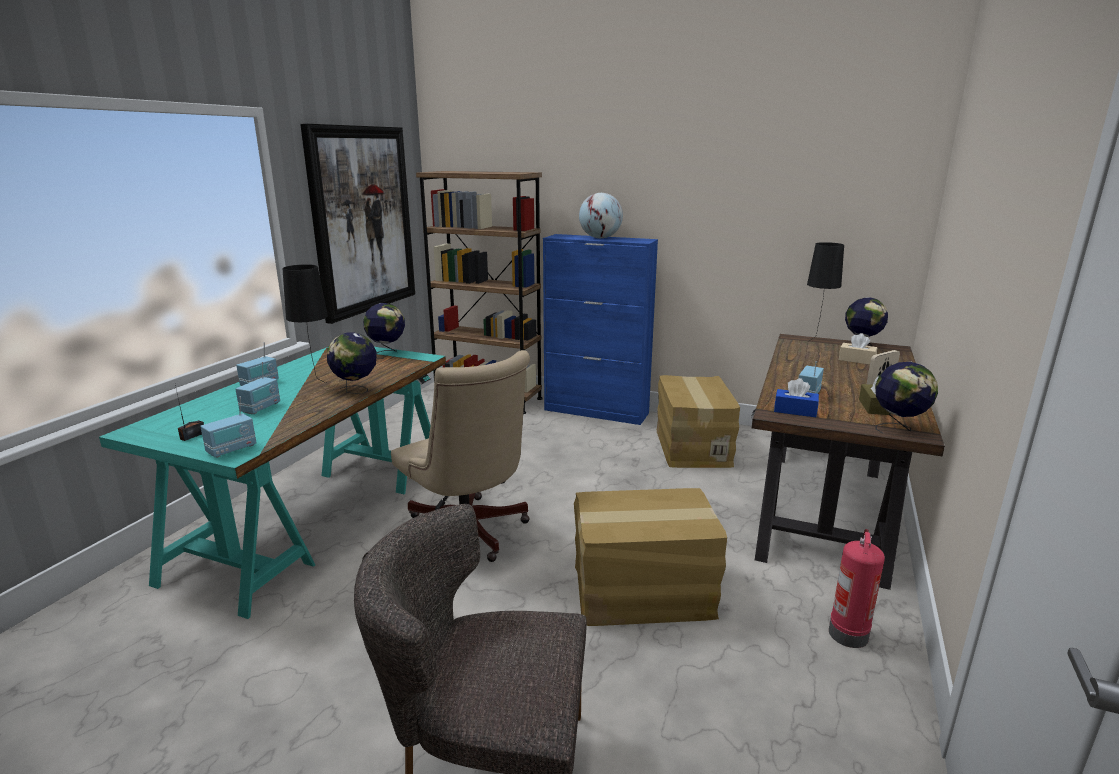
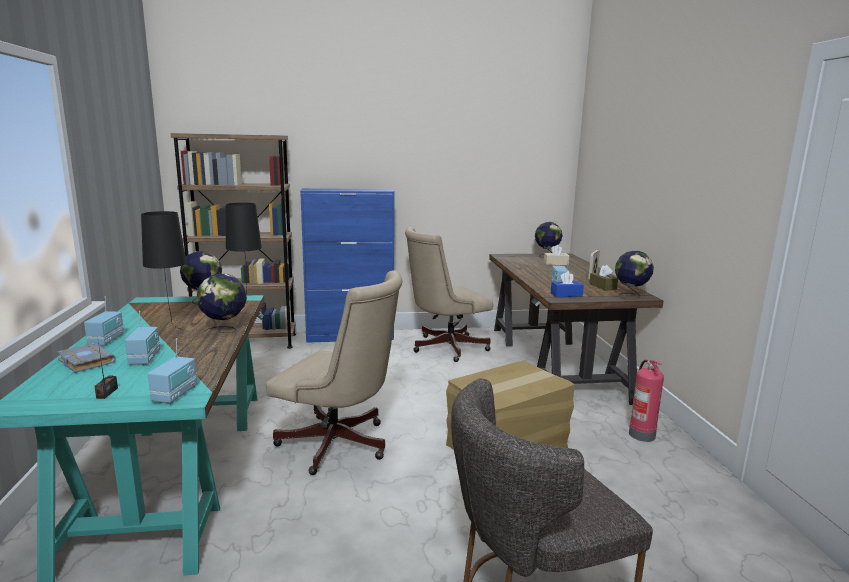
camera: 30 degrees left, 5 degrees down
picture [300,124,415,324] -> none
globe [579,193,623,238] -> none
cardboard box [657,375,740,468] -> beige office chair [405,227,493,362]
black table lamp [807,242,844,341] -> black table lamp moved to [226,203,262,302]
none -> grey book [57,343,116,373]

